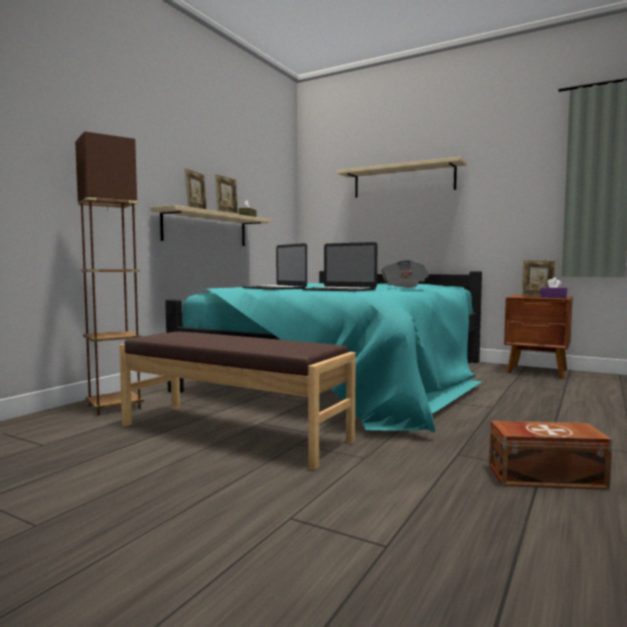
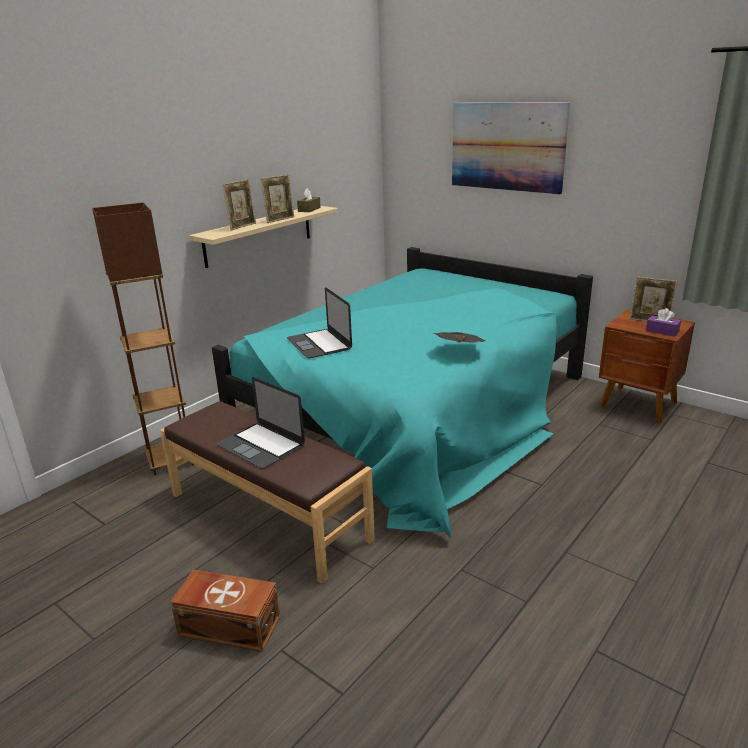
camera: 10 degrees right, 20 degrees up
laptop [302,242,377,292] -> laptop moved to [217,377,305,469]
beige shelf [337,157,467,198] -> picture [452,103,570,194]
brown storage box [489,421,612,490] -> brown storage box moved to [171,570,280,652]

